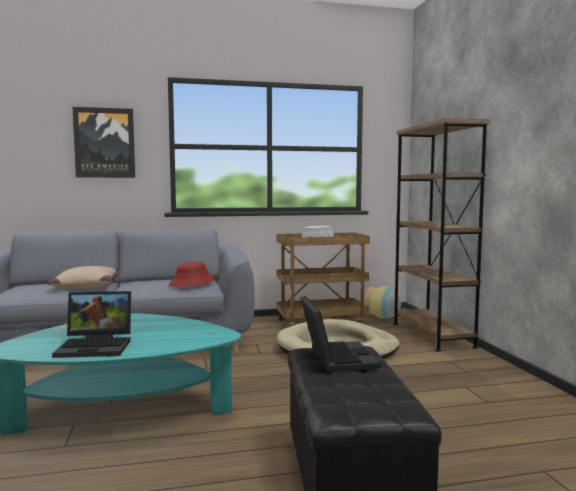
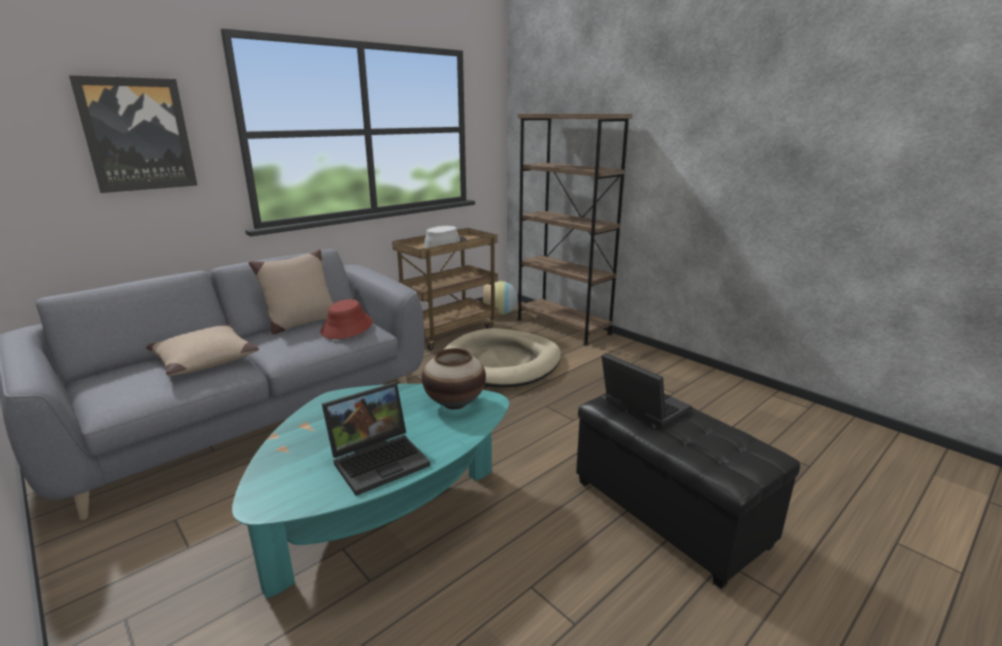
camera: 30 degrees left, 15 degrees up
none -> beige pillow [248,249,334,334]
none -> vase [422,348,486,410]

